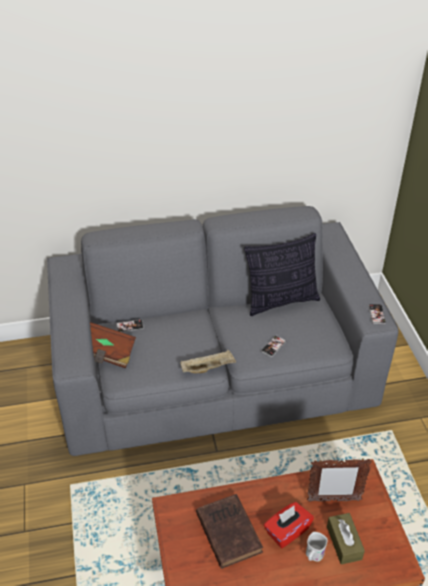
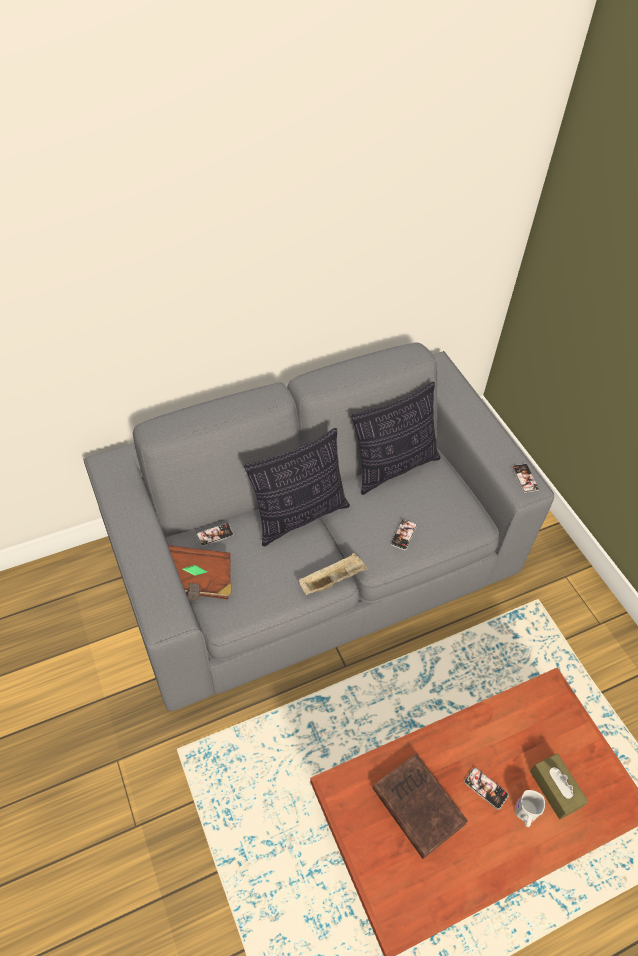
camera: 15 degrees left, 10 degrees up
red tissue box [264,502,314,548] -> phone [464,767,509,810]
picture frame [307,459,372,502] -> none
none -> pillow [244,428,350,547]

